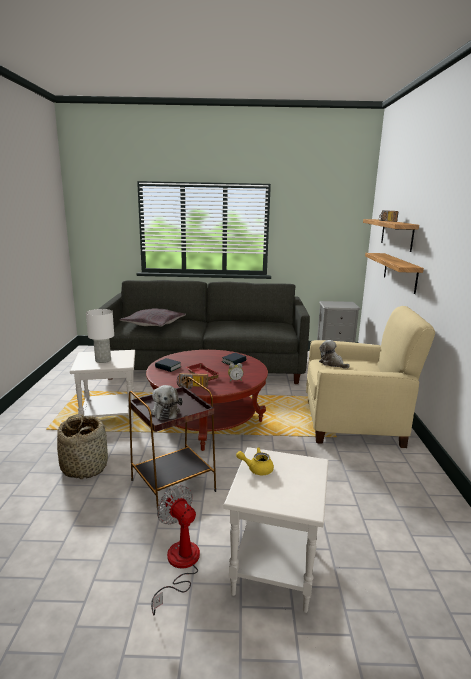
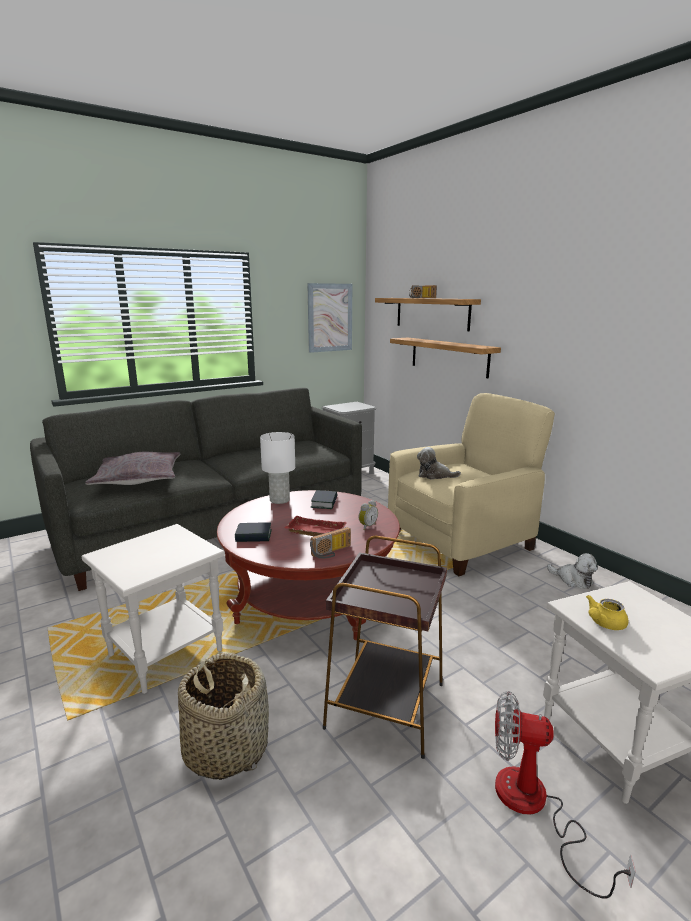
camera: 35 degrees left, 0 degrees up
white table lamp [86,309,114,363] -> white table lamp moved to [260,432,295,504]
plush toy [151,385,182,420] -> plush toy moved to [547,553,598,589]
none -> picture [307,283,352,353]

